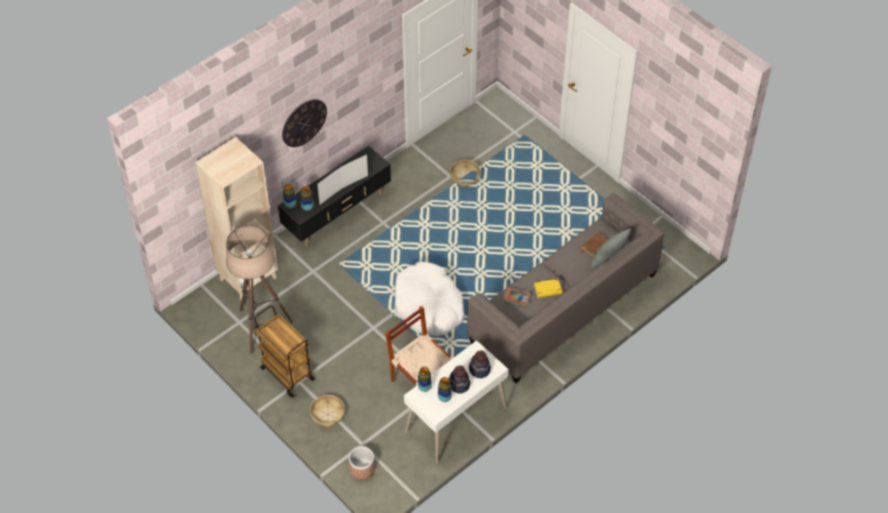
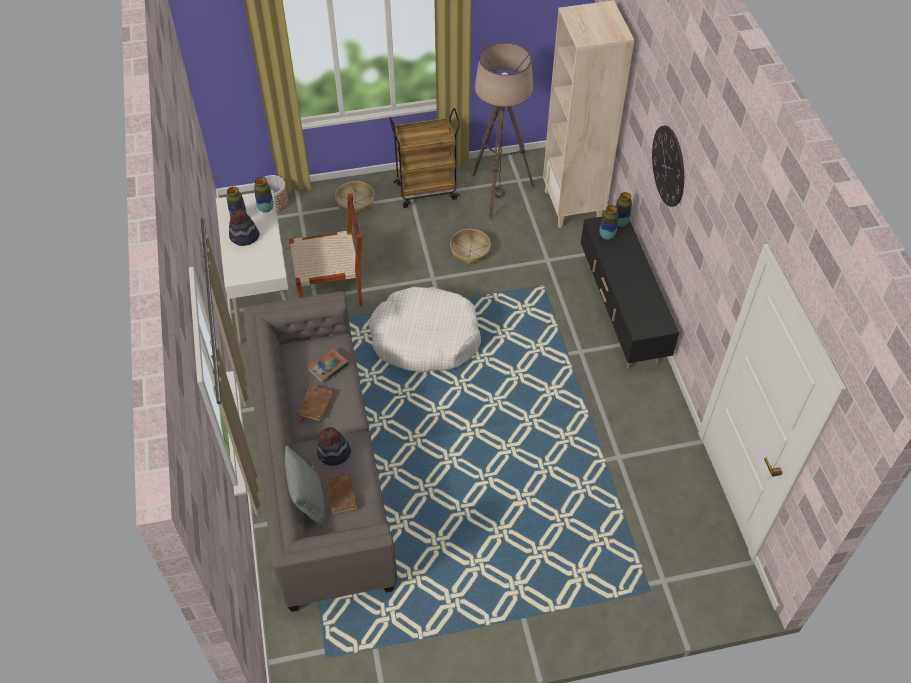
camera: 120 degrees right, 0 degrees up
television [316,153,369,207] -> none
basket [450,160,481,188] -> basket moved to [450,229,491,265]
hat [469,350,491,378] -> hat moved to [317,427,351,466]
yellow book [534,278,565,298] -> brown book [297,385,334,424]

